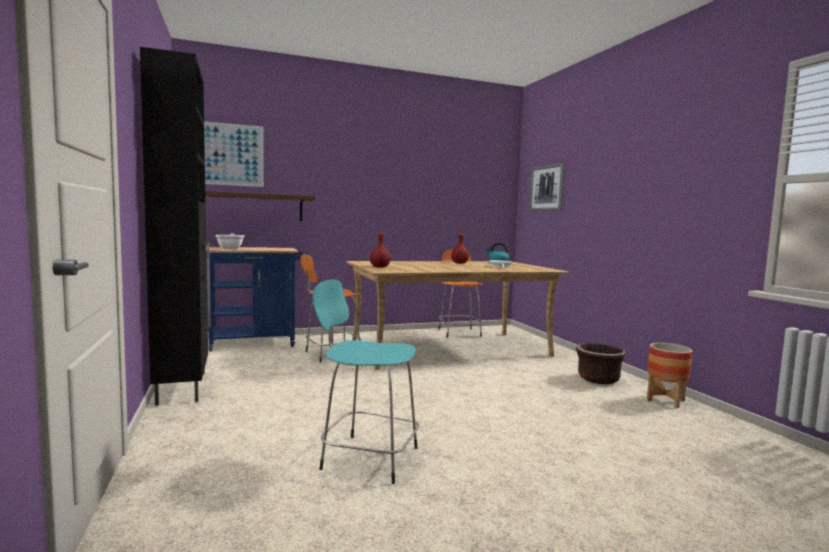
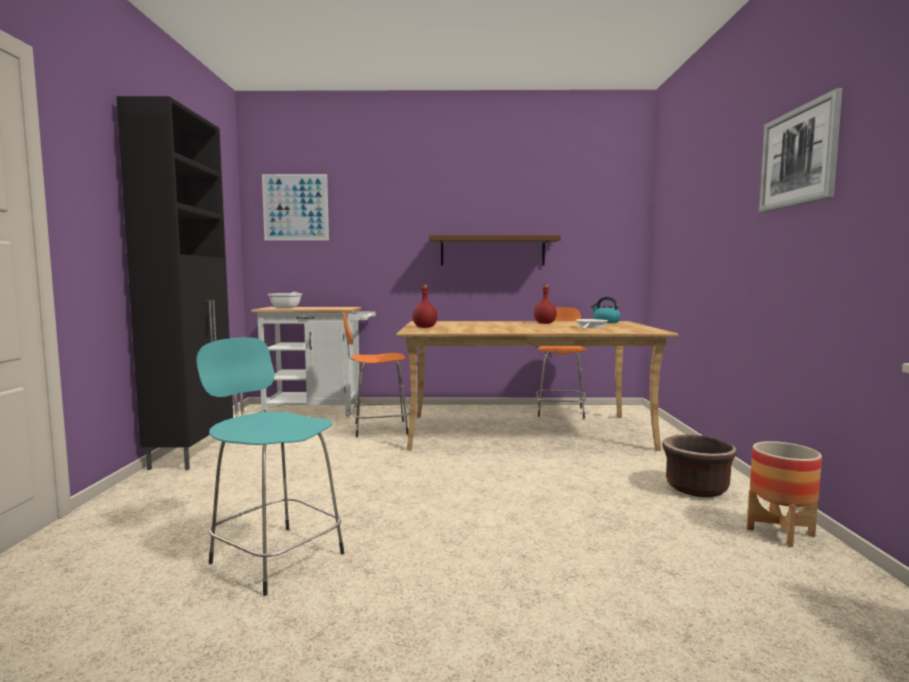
camera: 20 degrees right, 0 degrees up
brown shelf [205,191,315,221] -> brown shelf moved to [429,235,561,266]
blue cart [206,247,312,351] -> white cart [251,307,376,418]
picture [529,163,565,211] -> picture moved to [758,88,842,213]

